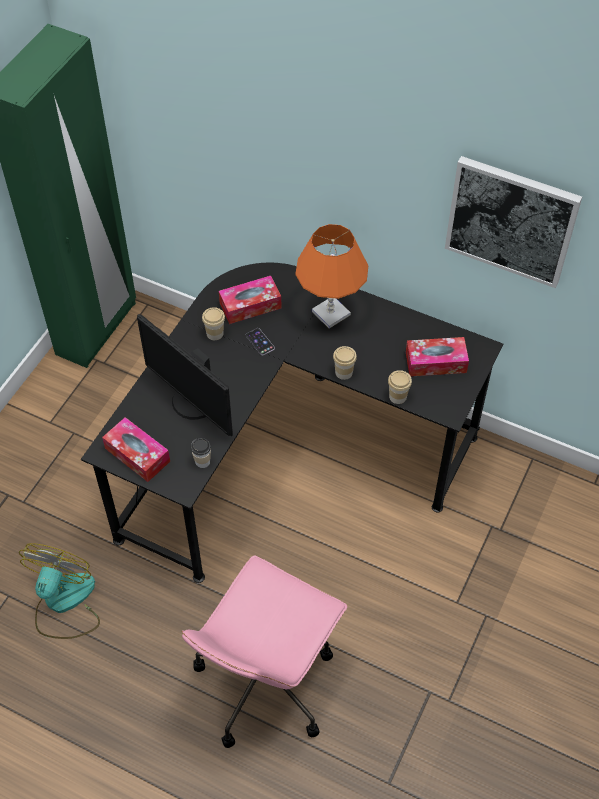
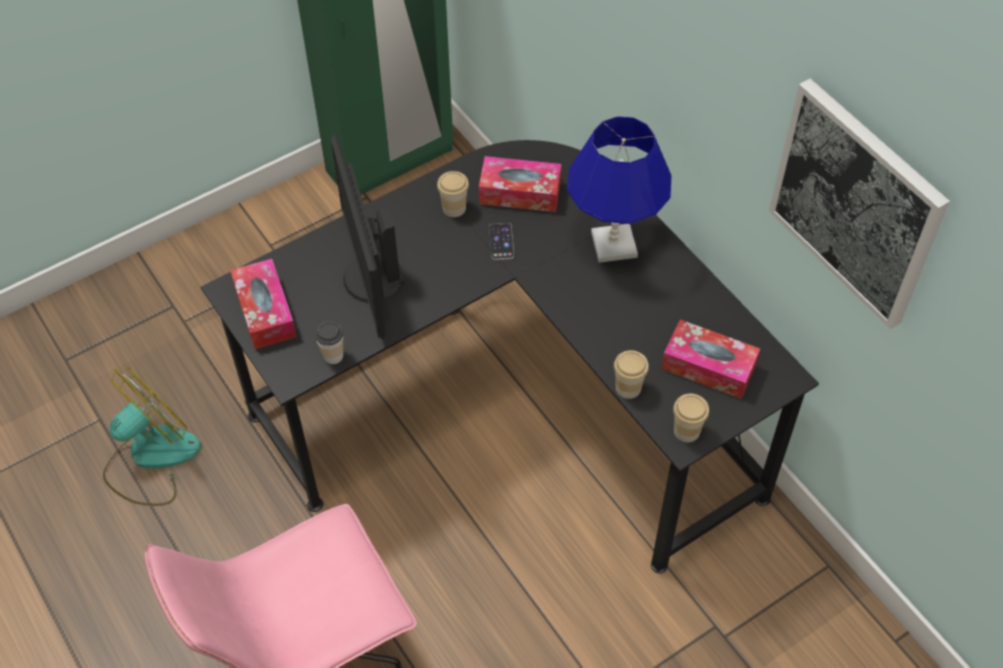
camera: 30 degrees right, 0 degrees up
orange table lamp [295,224,368,329] -> blue table lamp [567,116,671,263]
cup [333,346,357,380] -> cup moved to [673,394,709,442]

